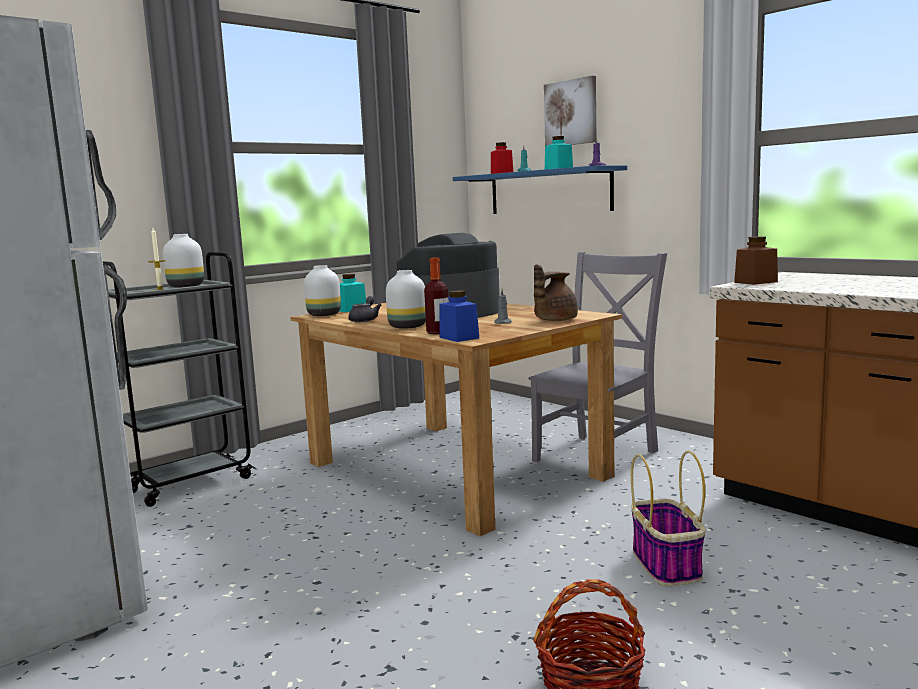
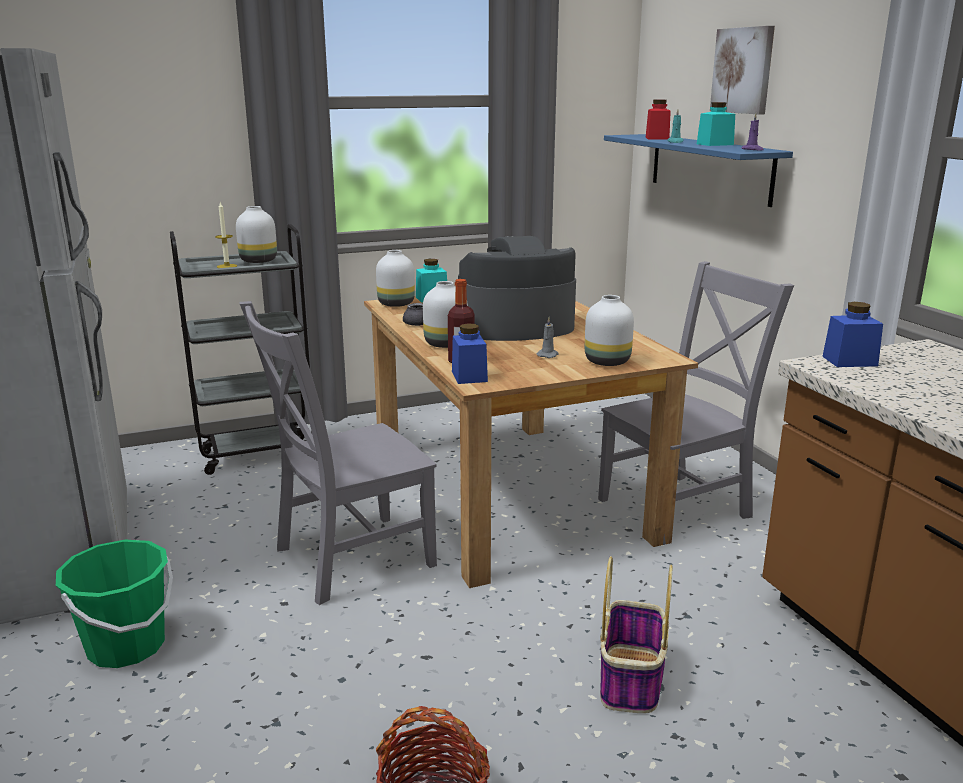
camera: 20 degrees right, 10 degrees up
brown teapot [534,264,578,321] -> white vase [585,295,634,366]
brown jar [734,236,778,285] -> blue jar [822,302,883,367]
none -> green bucket [56,540,173,668]
none -> grey chair [239,301,437,605]

